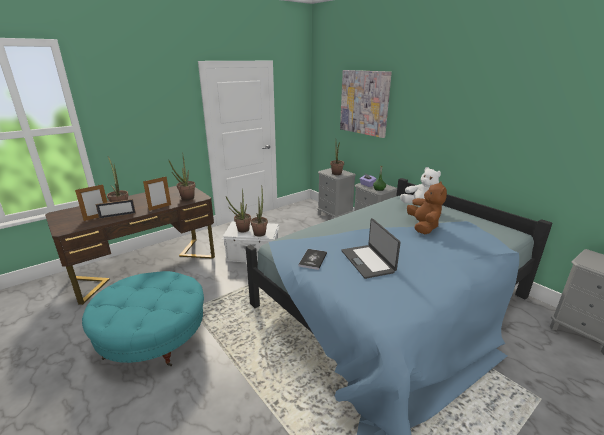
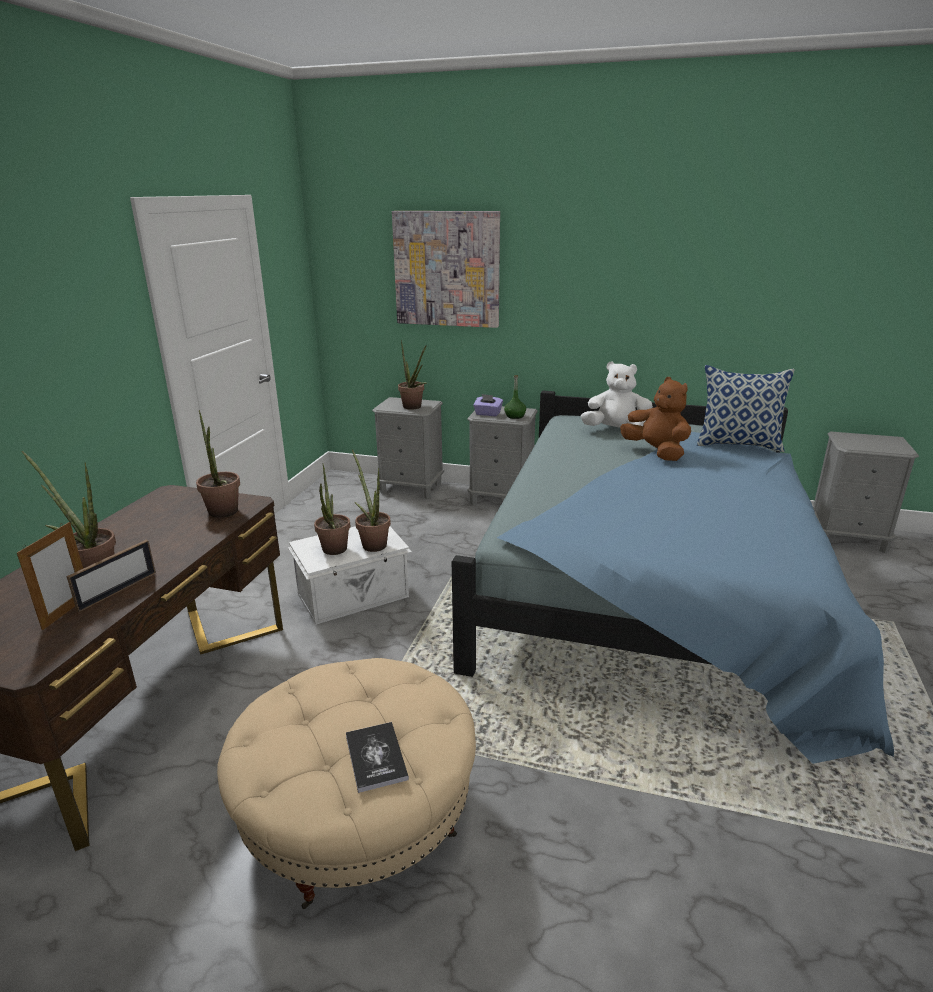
camera: 35 degrees left, 0 degrees up
turquoise ottoman [82,271,204,366] -> beige ottoman [217,658,476,909]
picture frame [143,177,171,211] -> none
book [299,249,327,270] -> book moved to [346,722,409,793]
laptop [341,218,401,279] -> none
none -> pillow [697,365,795,452]

